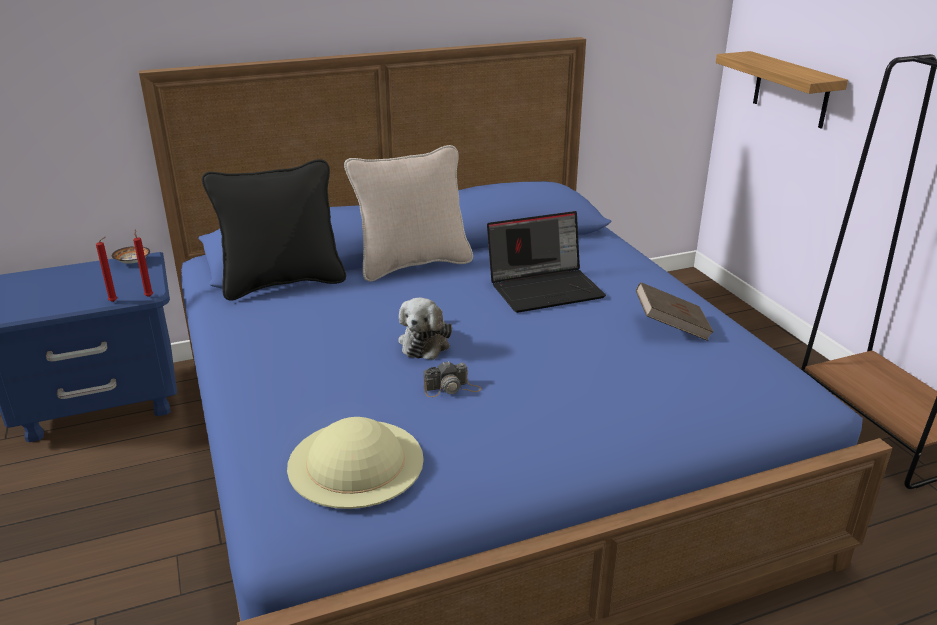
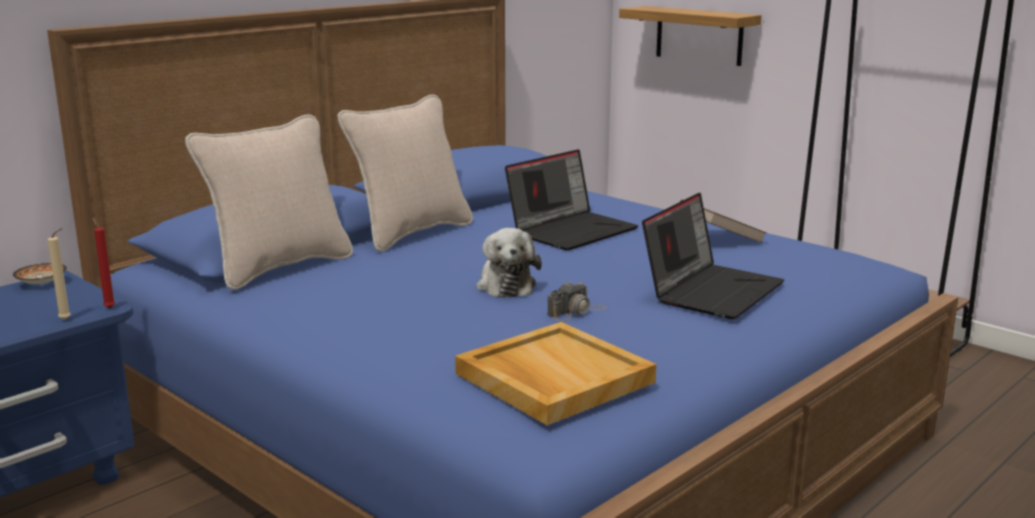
camera: 25 degrees left, 10 degrees down
red candle [96,237,117,302] -> beige candle [48,228,71,320]
black pillow [202,159,346,301] -> beige pillow [185,114,353,290]
beige hat [287,417,424,509] -> beige tray [455,322,656,425]
none -> laptop [642,192,784,319]

